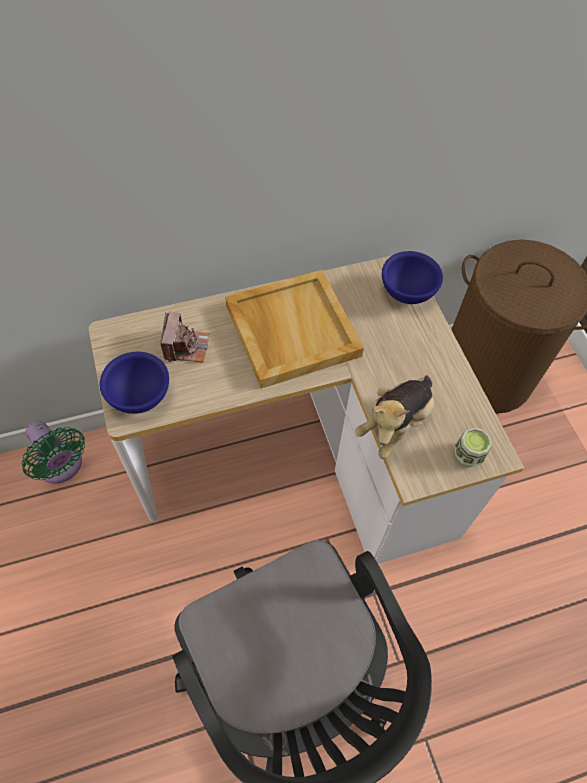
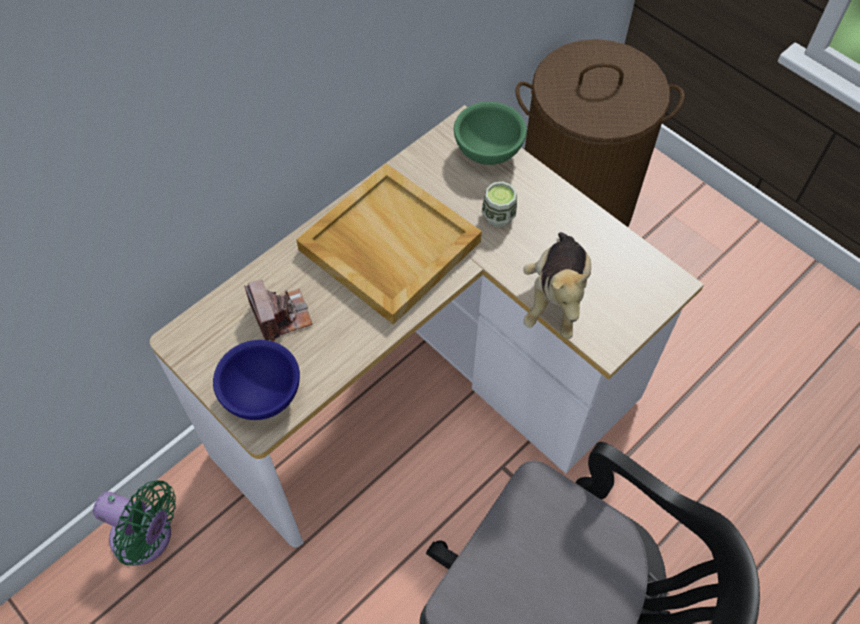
camera: 25 degrees left, 0 degrees up
blue bowl [382,251,443,304] -> green bowl [454,102,527,165]
cup [454,427,492,467] -> cup moved to [482,181,517,227]

